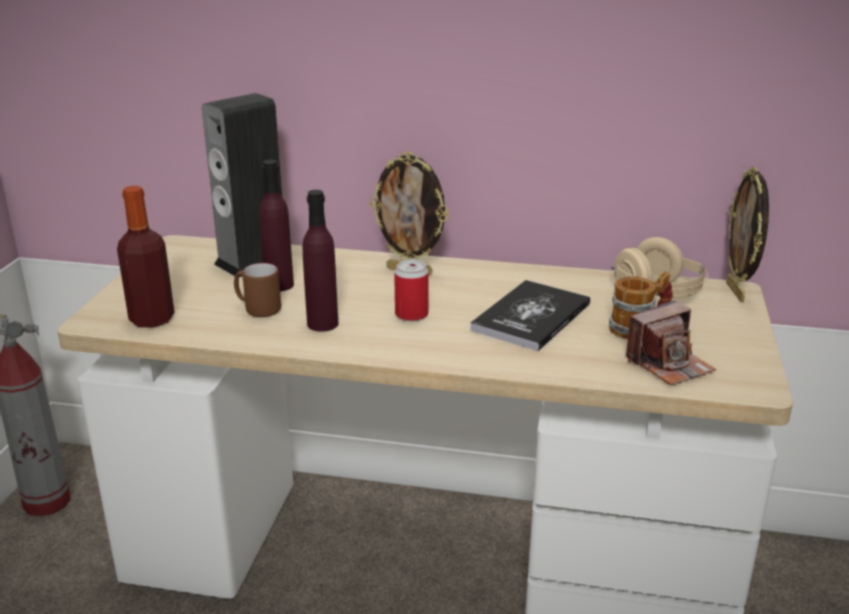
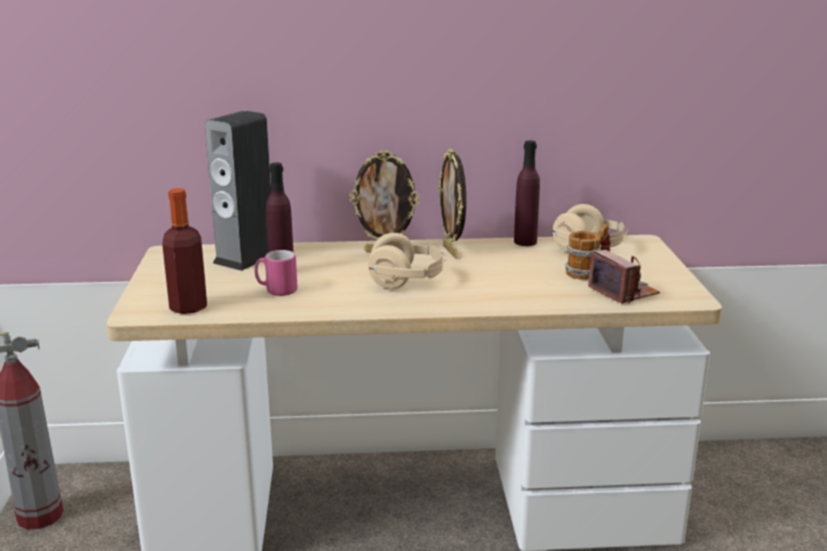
camera: 15 degrees left, 5 degrees down
brown mug [234,263,281,317] -> pink mug [255,250,297,296]
purple bottle [303,190,338,332] -> purple bottle moved to [514,140,540,246]
can [394,259,428,321] -> beige headphones [368,233,446,289]
book [470,280,590,351] -> none
camera [626,300,716,386] -> camera turned 75 degrees counterclockwise [588,250,660,304]
picture frame [726,166,769,302] -> picture frame moved to [438,148,466,258]

